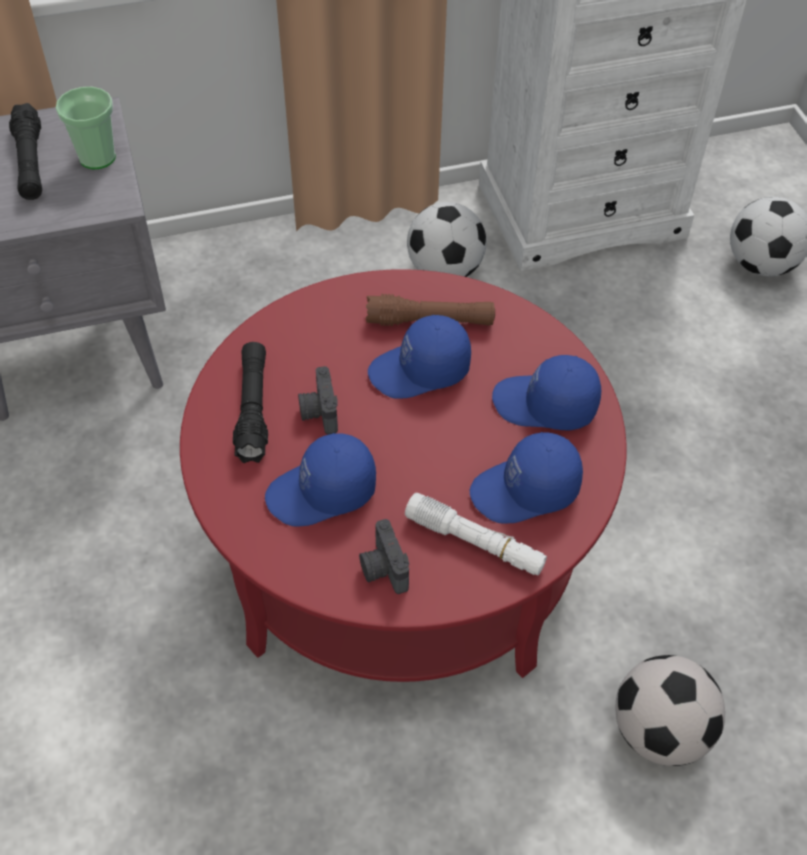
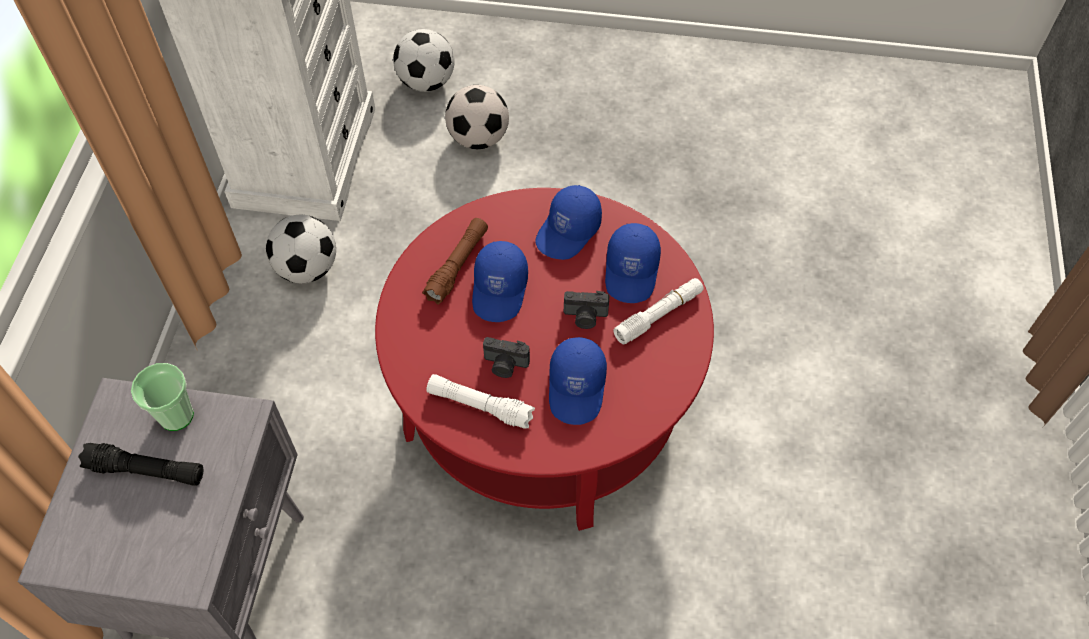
camera: 65 degrees left, 5 degrees up
black flashlight [233,342,268,463] -> white flashlight [426,374,535,429]
camera [359,519,409,594] -> camera moved to [564,291,609,329]
football [615,655,725,766] -> football moved to [445,85,509,149]

